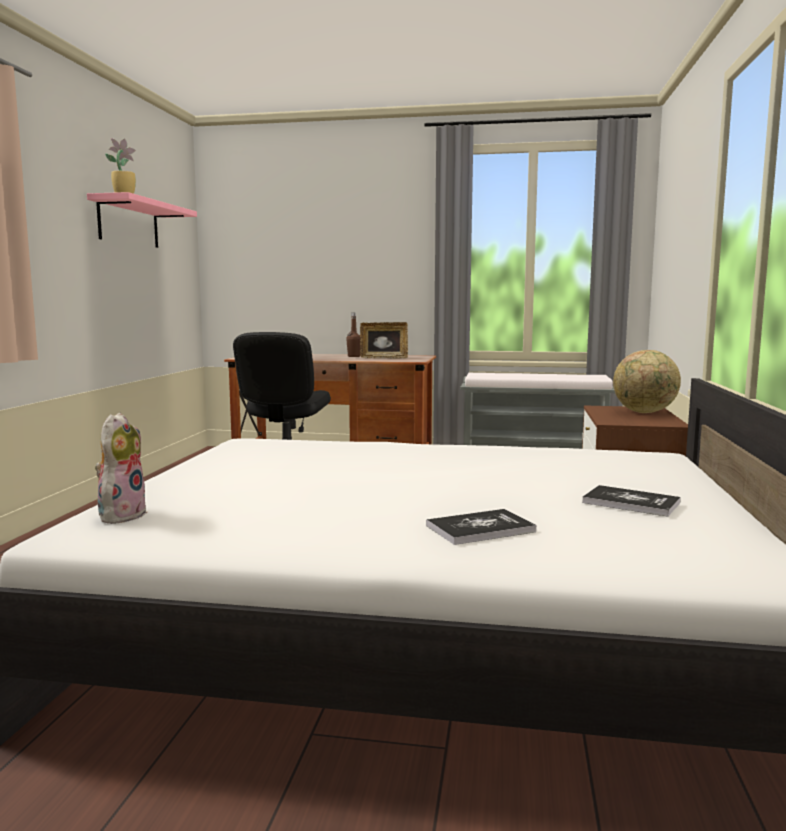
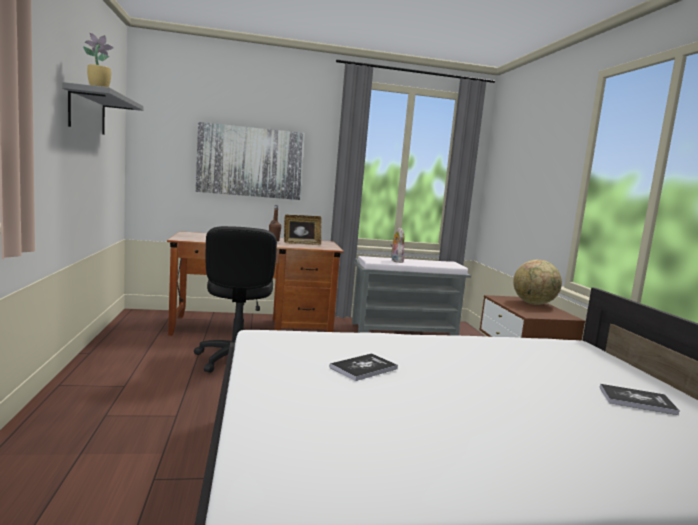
camera: 20 degrees left, 0 degrees up
pink shelf [87,192,197,248] -> grey shelf [62,82,144,135]
plush toy [95,413,147,524] -> plush toy moved to [390,228,405,263]
book [426,509,537,545] -> book moved to [330,353,398,381]
none -> picture [196,122,305,200]

